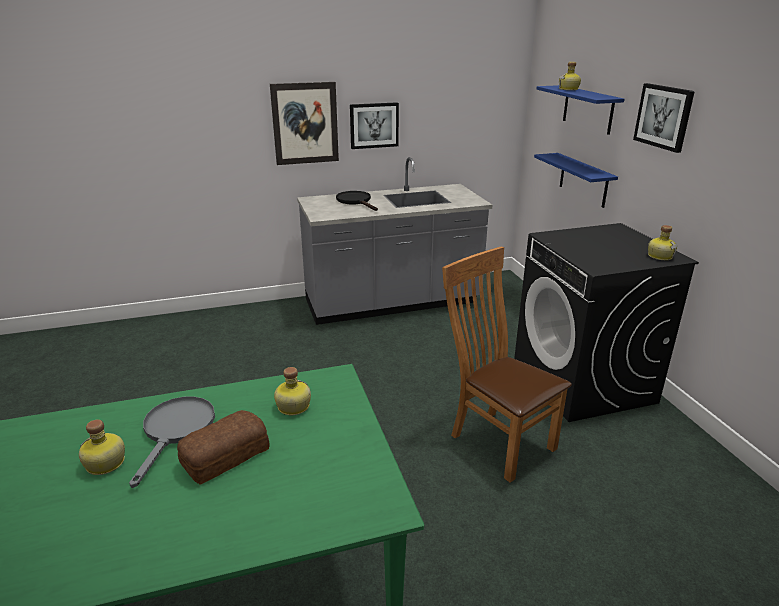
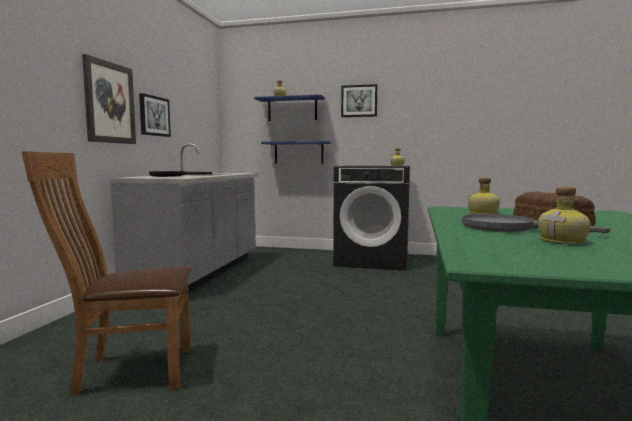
camera: 60 degrees left, 20 degrees down
brown chair [442,247,572,483] -> brown chair moved to [21,151,191,396]

